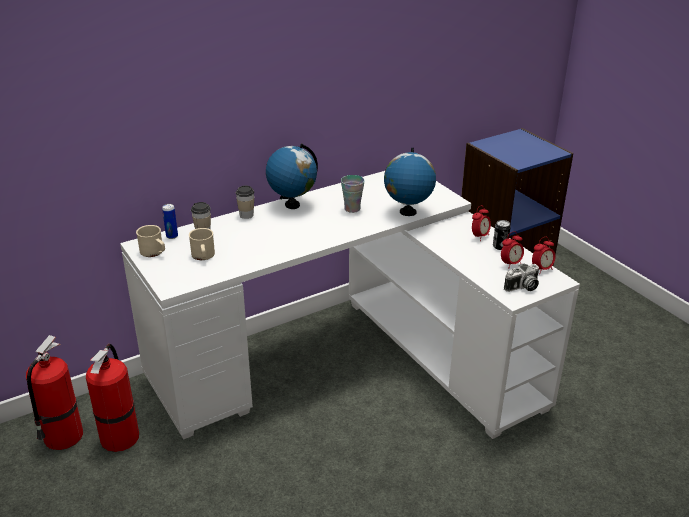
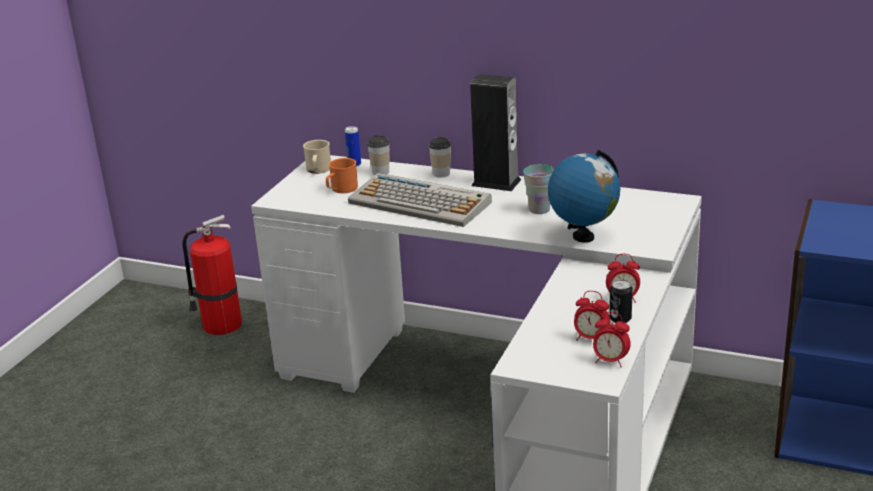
camera: 55 degrees right, 5 degrees down
fire extinguisher [86,343,139,452] -> none
beige mug [189,228,215,260] -> orange mug [326,158,358,193]
globe [266,143,318,209] -> speaker [470,74,521,191]
camera [504,263,539,292] -> none
none -> keyboard [348,173,492,227]

